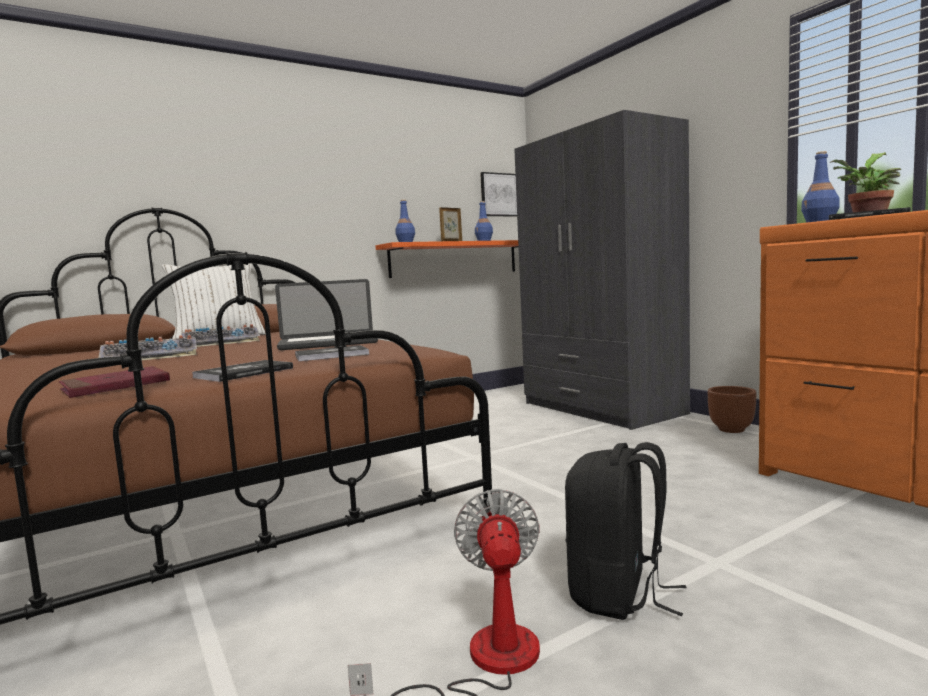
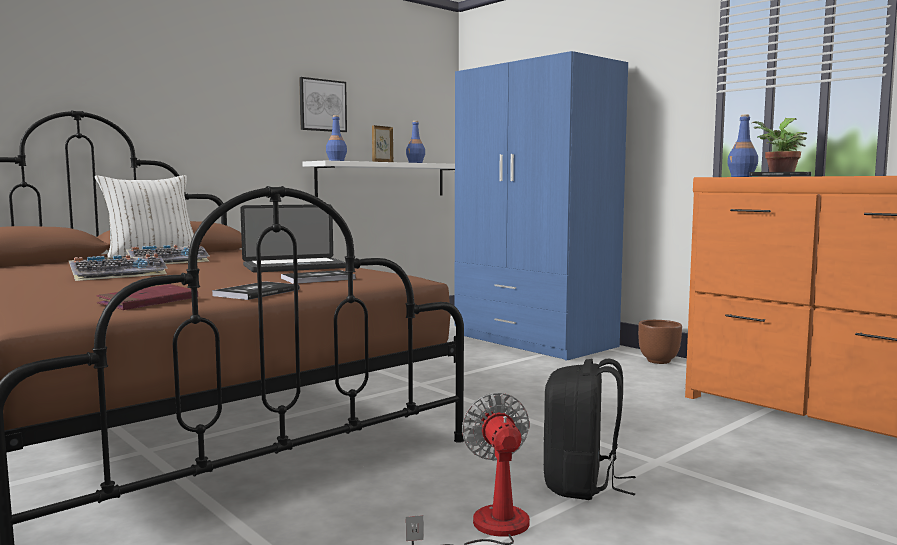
camera: 10 degrees left, 0 degrees up
orange shelf [375,240,518,278] -> white shelf [303,160,455,197]
picture [480,172,517,217] -> picture moved to [299,77,347,132]
grey wardrobe [514,110,690,430] -> blue wardrobe [455,51,628,361]

